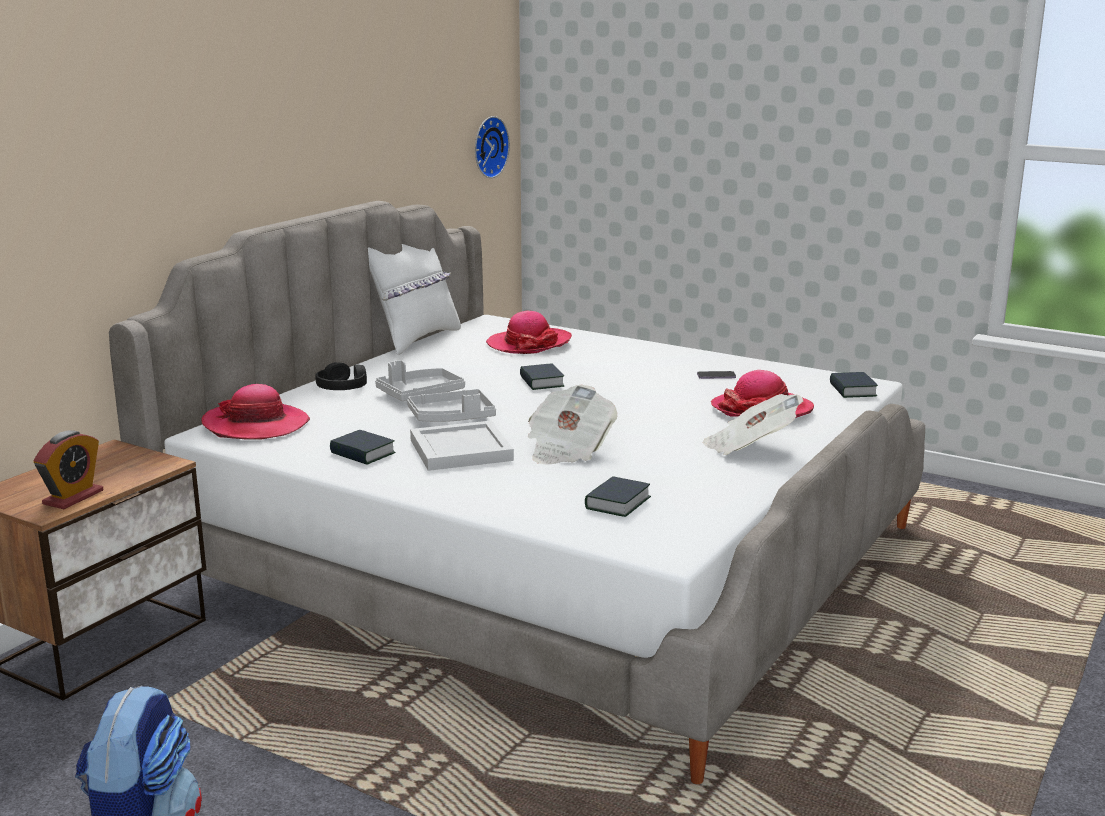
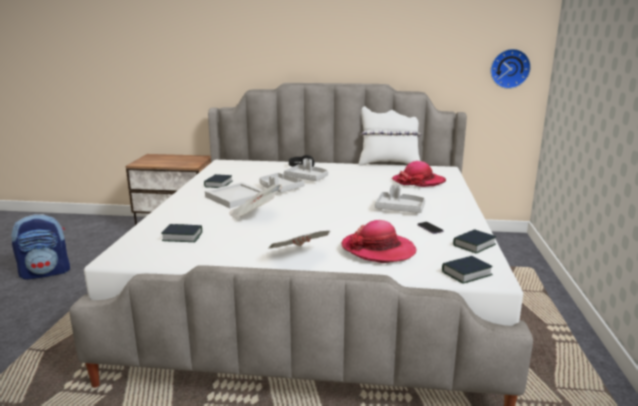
camera: 65 degrees right, 0 degrees up
alarm clock [33,430,103,509] -> none
hat [202,384,310,440] -> none
book [520,364,564,390] -> book moved to [453,229,496,253]
none -> grey tray [375,185,425,213]

